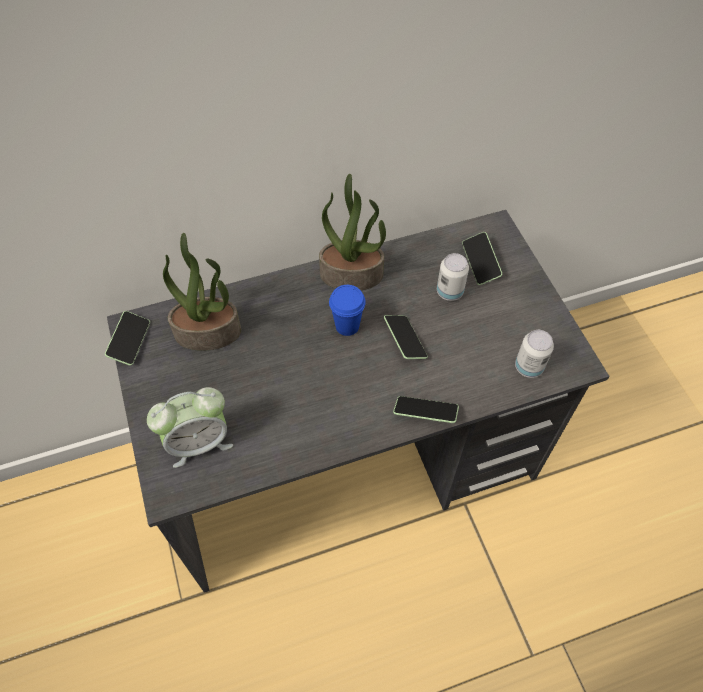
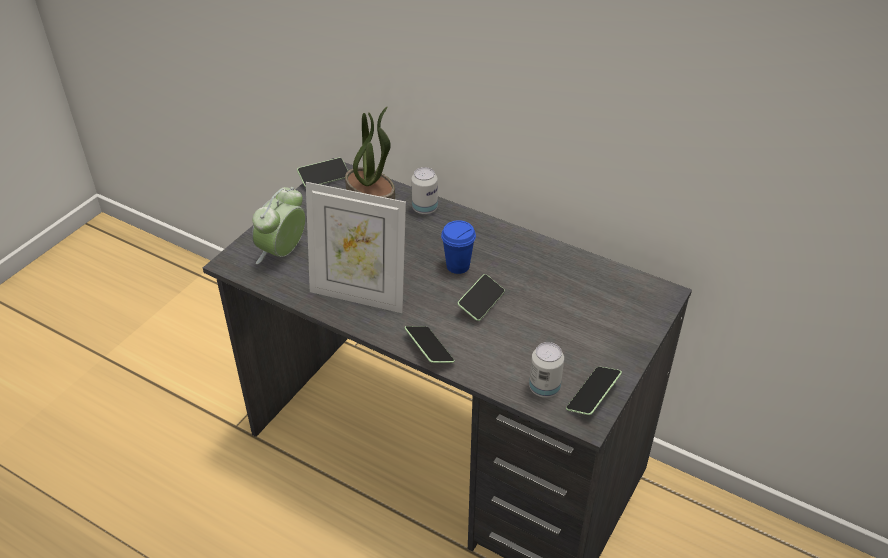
camera: 50 degrees right, 15 degrees down
alarm clock [147,387,233,468] -> alarm clock turned 90 degrees clockwise [252,187,306,264]
potted plant [319,174,386,290] -> none
can [437,253,469,301] -> can moved to [412,167,438,215]
phone [462,232,502,285] -> phone moved to [566,366,622,415]
none -> picture frame [306,182,406,313]

